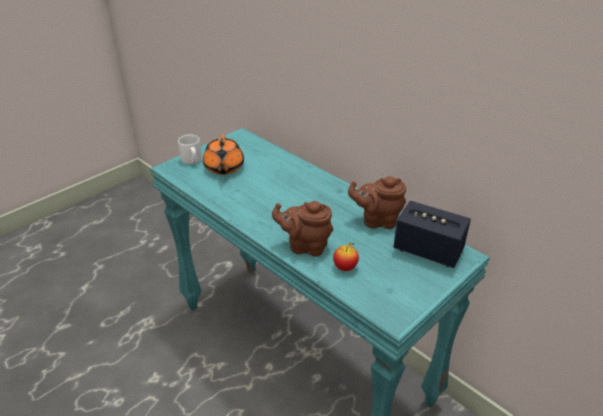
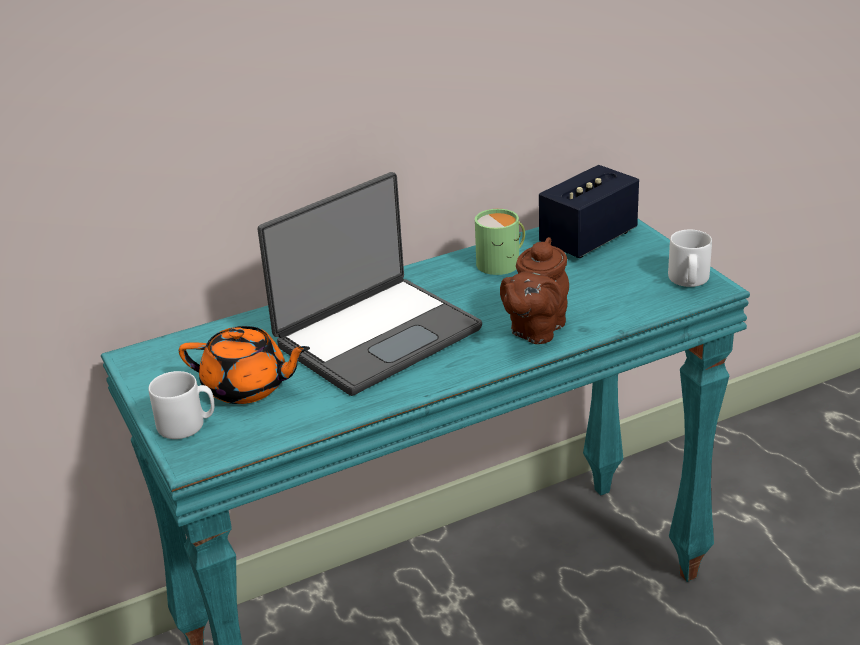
camera: 70 degrees left, 5 degrees down
apple [333,242,359,271] -> none
brown teapot [348,176,406,229] -> green mug [475,209,525,275]
none -> laptop [258,172,482,396]
none -> white mug [668,230,712,287]

